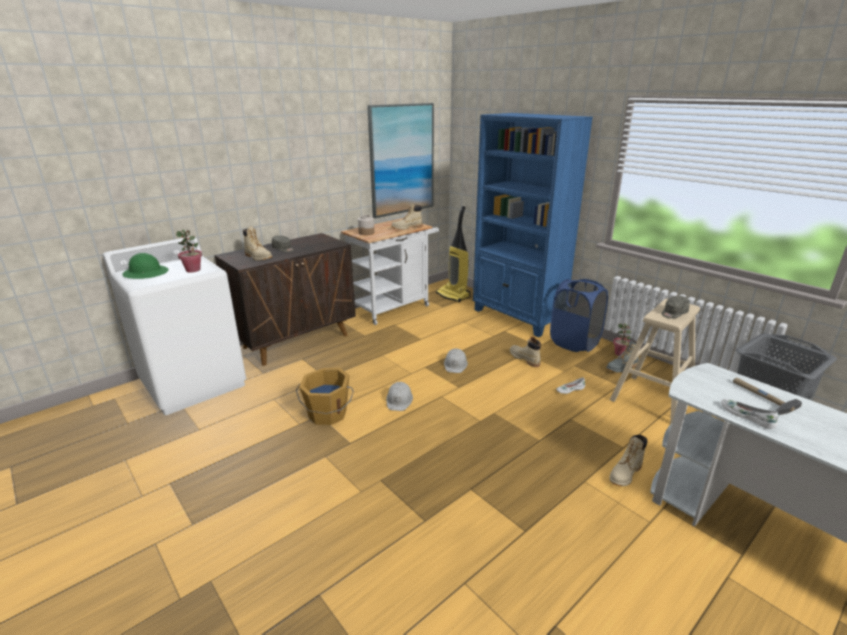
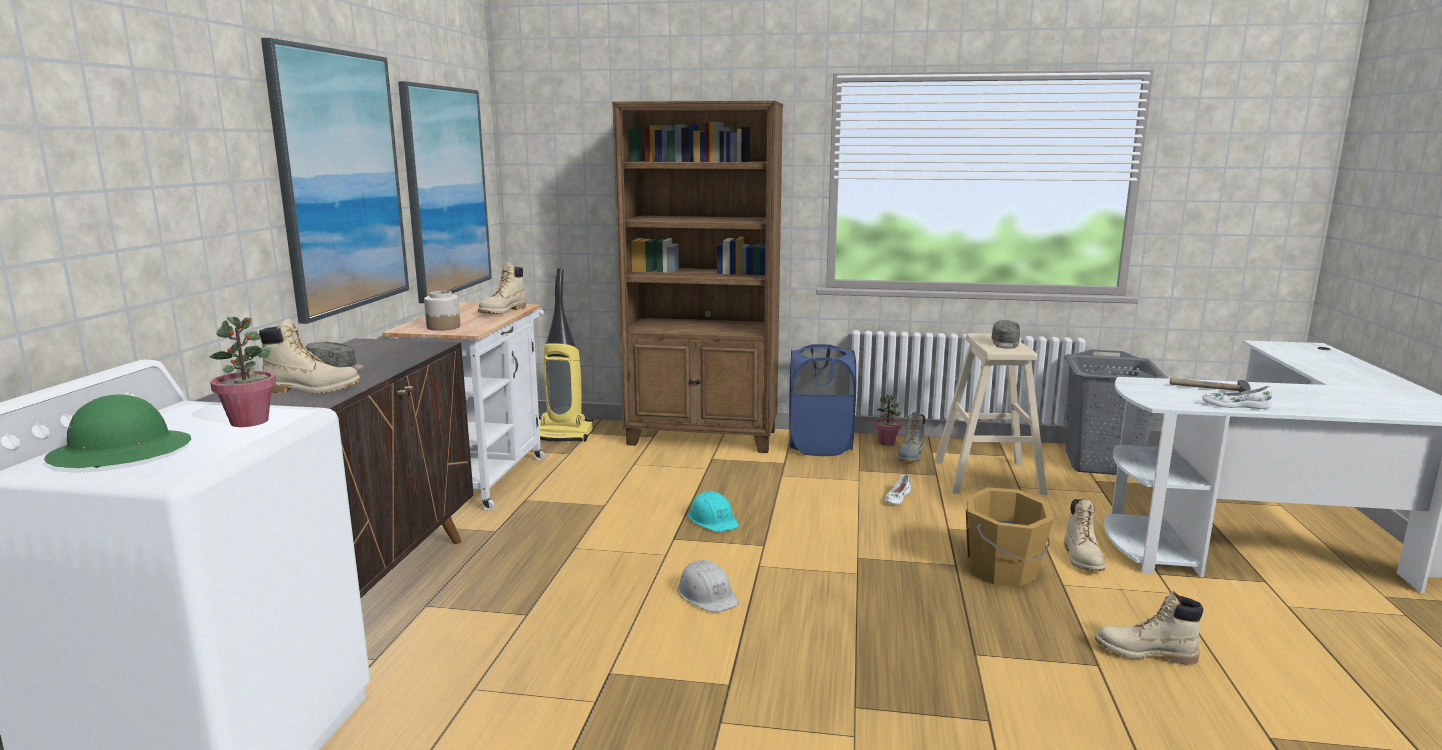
camera: 40 degrees left, 10 degrees down
orange bucket [296,368,354,425] -> orange bucket moved to [966,487,1054,587]
white hard hat [444,348,468,373] -> turquoise hard hat [688,491,739,532]
blue bookcase [473,113,593,337] -> brown bookcase [612,101,783,453]
beige boot [510,336,541,367] -> beige boot moved to [1095,591,1203,665]
none -> picture [261,38,409,324]

